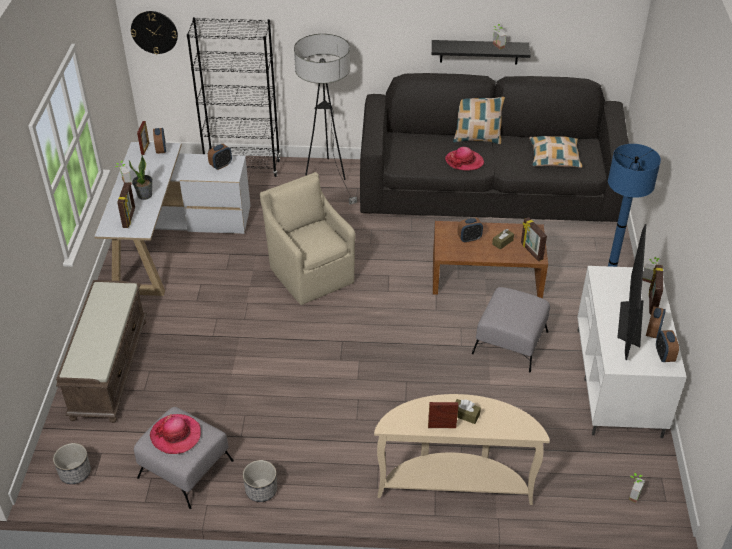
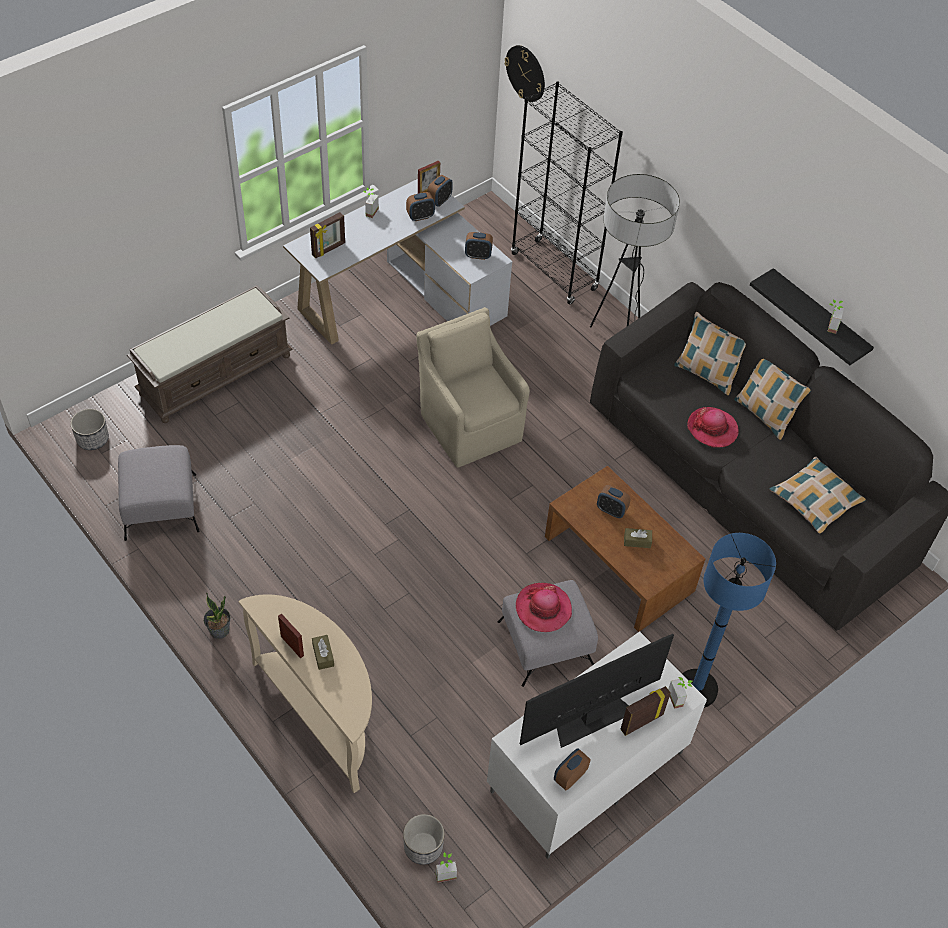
camera: 45 degrees right, 10 degrees up
potted plant [129,155,153,200] -> potted plant moved to [204,592,230,639]
hat [150,414,201,454] -> hat moved to [516,583,572,632]
planter [243,460,277,502] -> planter moved to [403,814,445,865]
beige armchair [260,172,355,305] -> beige armchair turned 45 degrees counterclockwise [417,307,530,468]
picture frame [521,217,547,261] -> none
alarm clock [646,306,666,339] -> alarm clock moved to [406,192,435,221]
none -> pillow [674,312,746,395]

